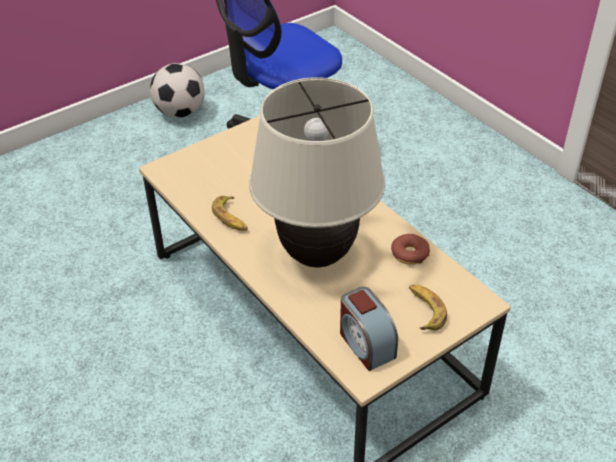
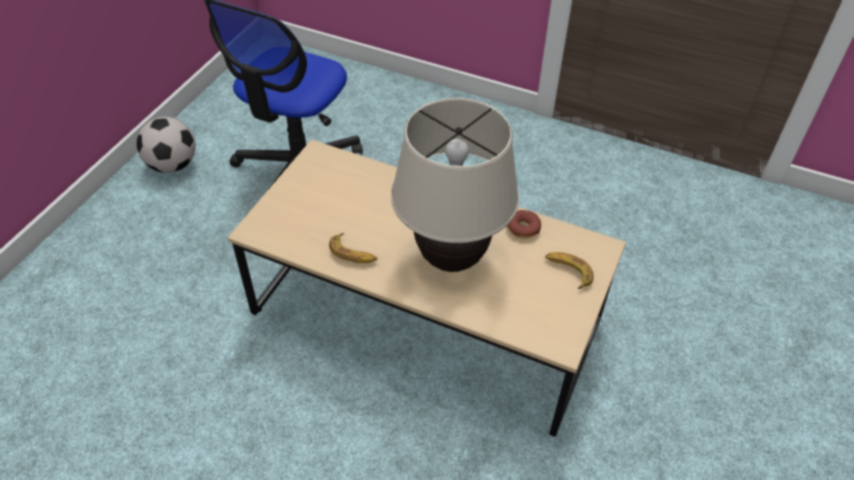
camera: 30 degrees left, 5 degrees up
alarm clock [340,287,398,371] -> none

